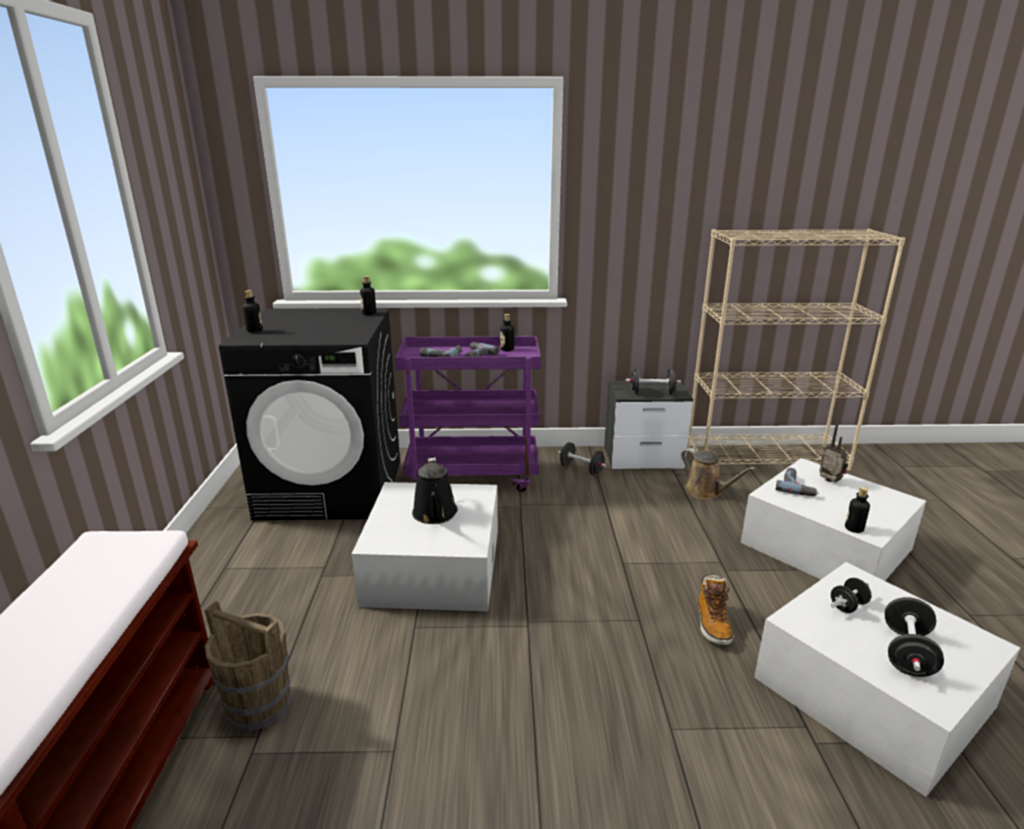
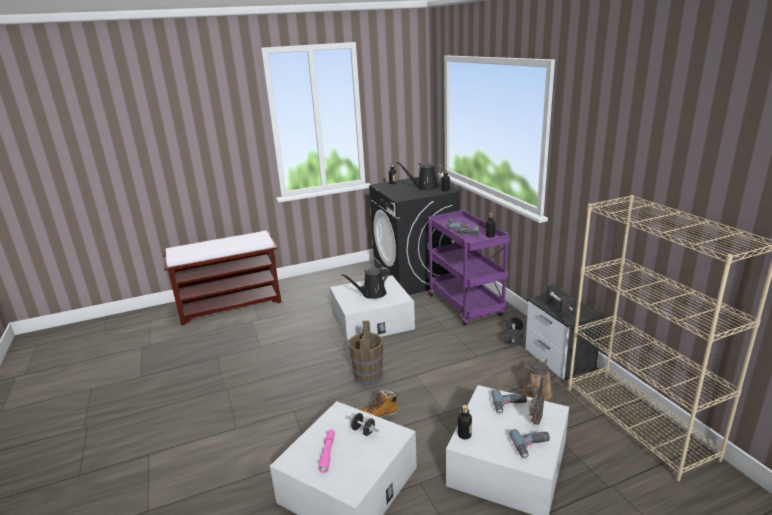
camera: 70 degrees right, 0 degrees up
brown bucket [204,601,291,731] -> brown bucket moved to [348,321,383,385]
black dumbbell [885,597,944,677] -> pink flashlight [318,429,335,473]
none -> black watering can [396,161,443,190]
none -> power drill [509,429,550,459]

